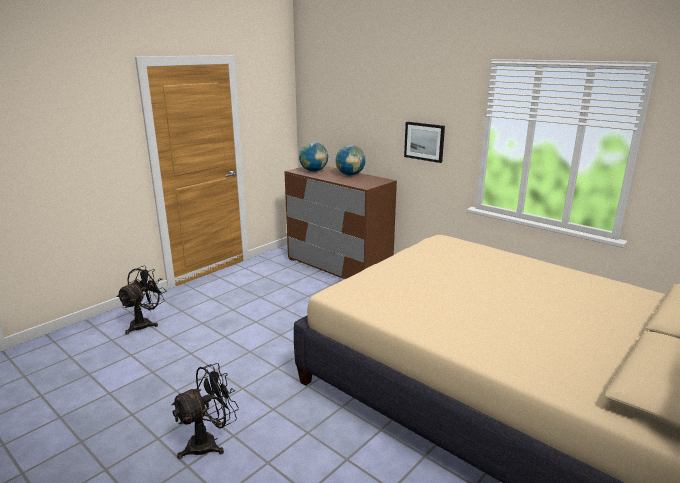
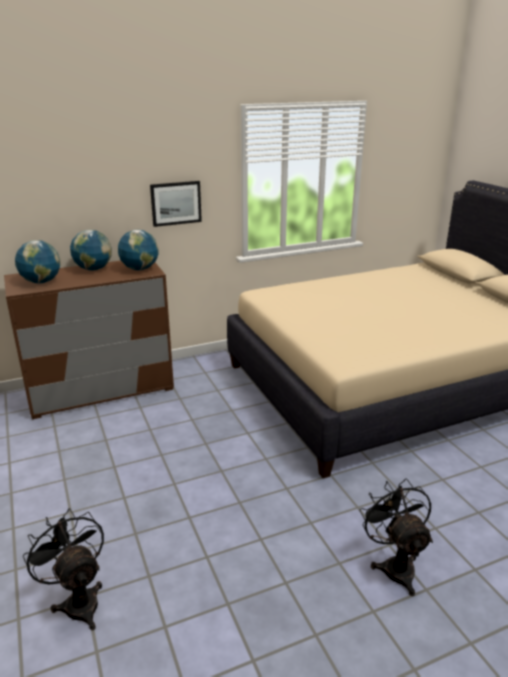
camera: 65 degrees left, 5 degrees up
none -> globe [118,230,159,270]

